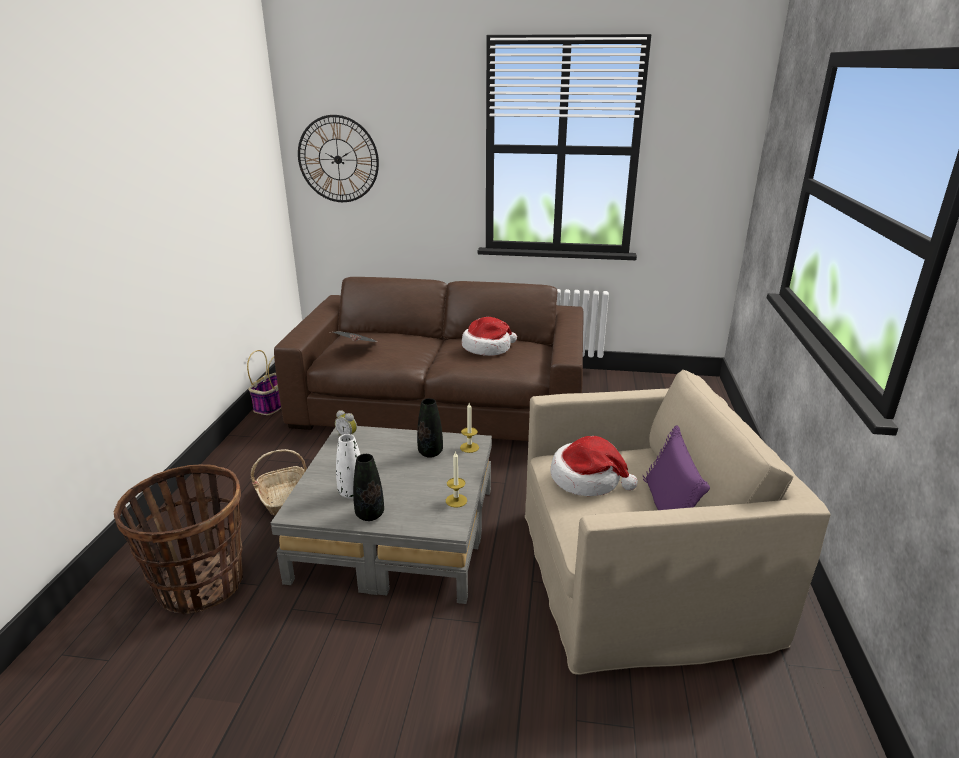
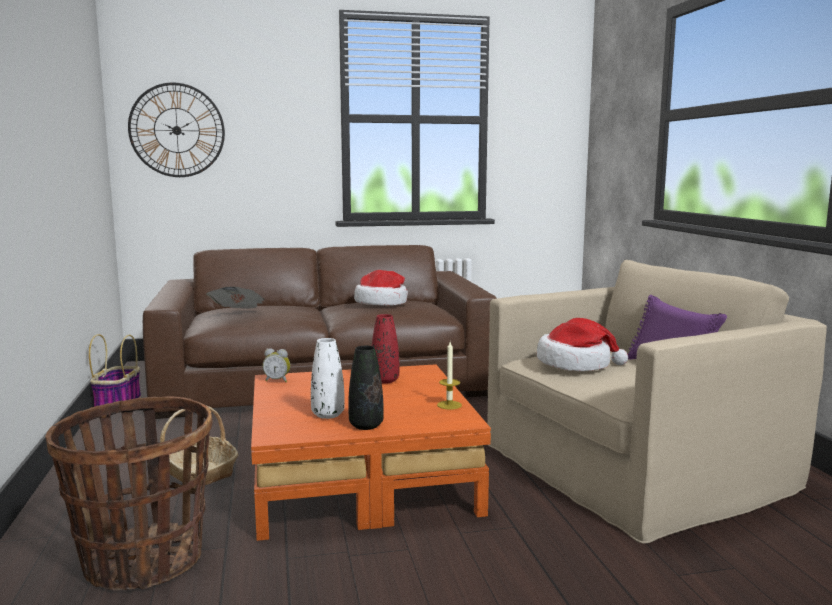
camera: 20 degrees left, 15 degrees down
grey coffee table [271,426,492,604] -> orange coffee table [251,364,491,541]
black vase [417,398,443,458] -> red vase [372,314,399,384]
candle [460,403,479,453] -> none

